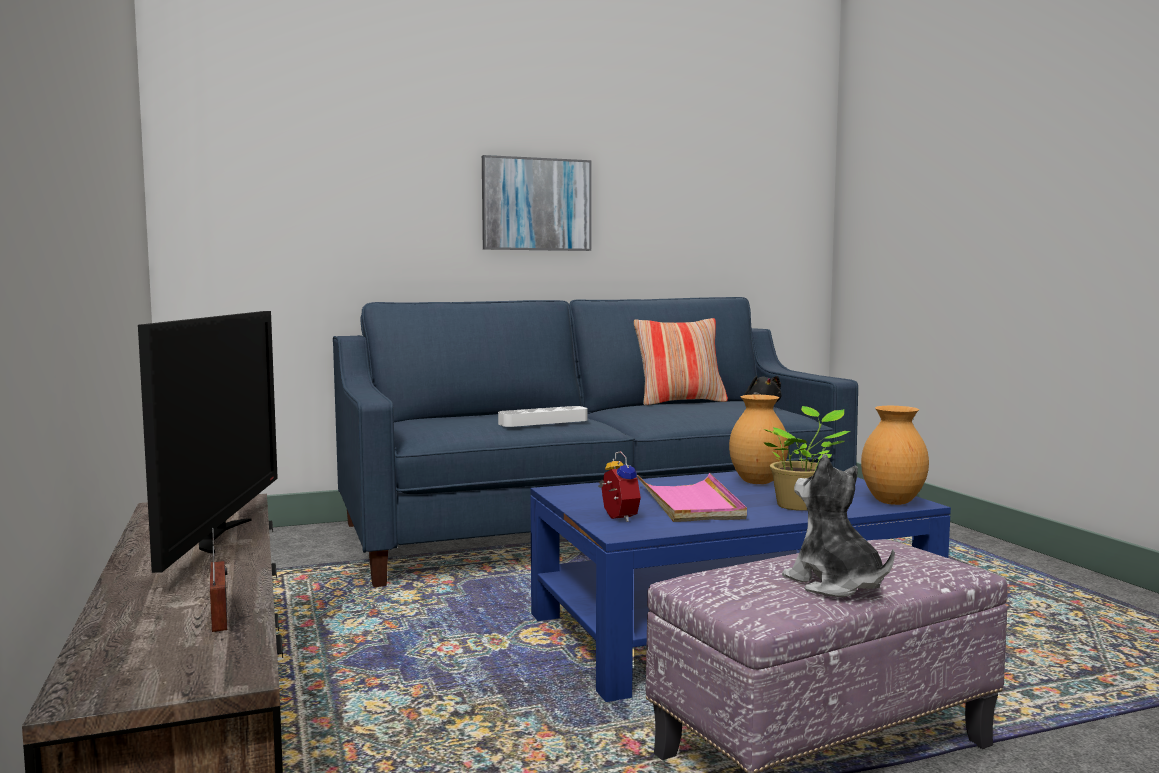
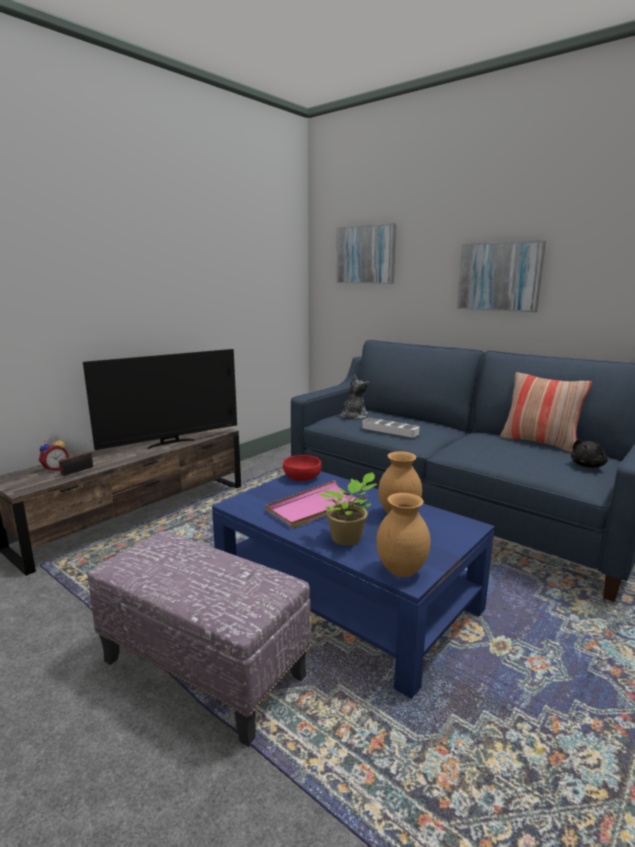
camera: 60 degrees right, 10 degrees up
alarm clock [598,451,641,522] -> alarm clock moved to [39,437,69,472]
plush toy [782,454,895,597] -> plush toy moved to [341,374,369,419]
none -> red bowl [283,455,321,481]
none -> picture [336,223,396,284]

